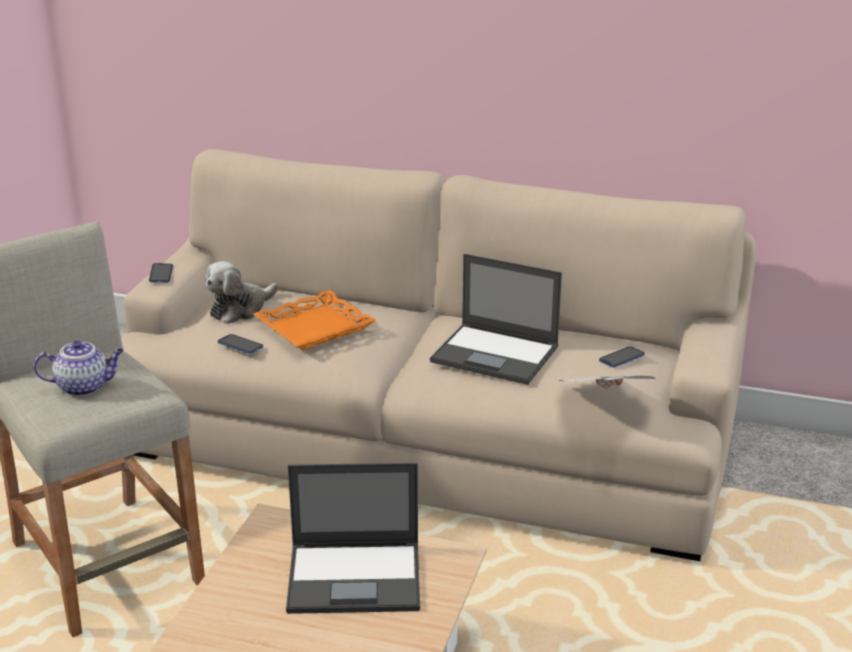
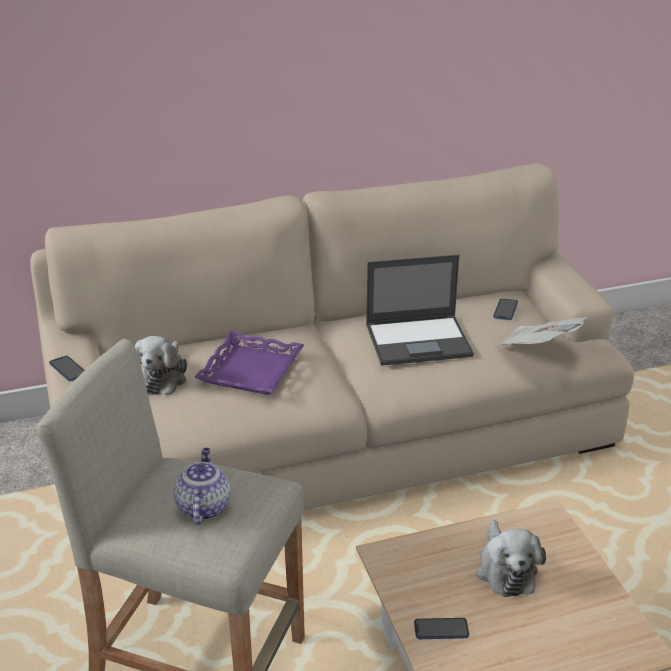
camera: 35 degrees left, 5 degrees up
teapot [33,341,124,396] -> teapot turned 45 degrees counterclockwise [173,448,231,525]
phone [218,334,263,354] -> phone moved to [414,618,469,639]
orange tray [253,290,376,350] -> purple tray [195,331,304,395]
laptop [286,463,420,614] -> plush toy [476,520,546,597]

